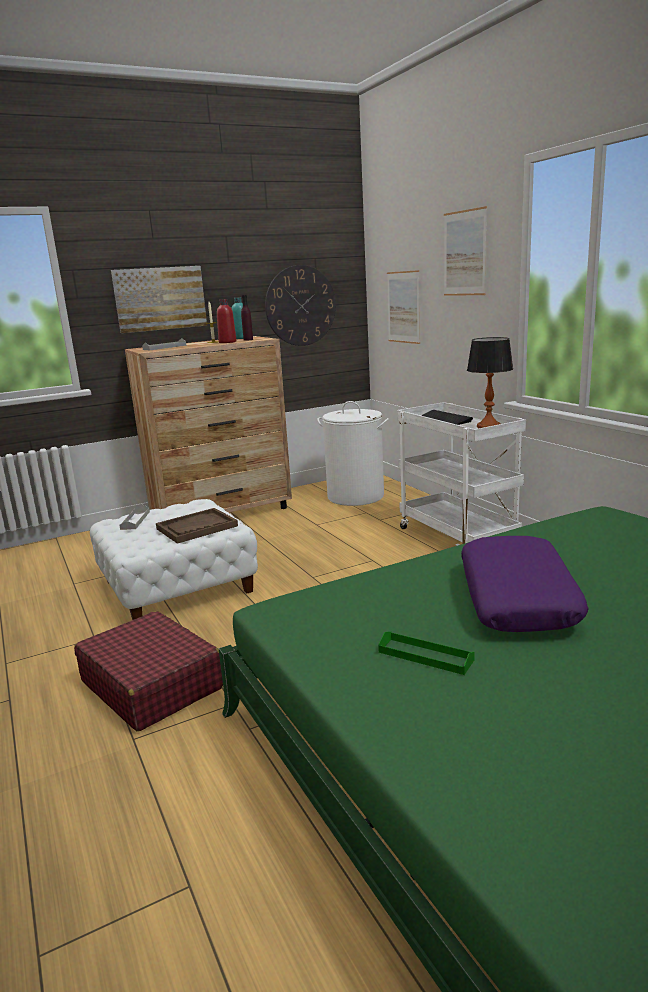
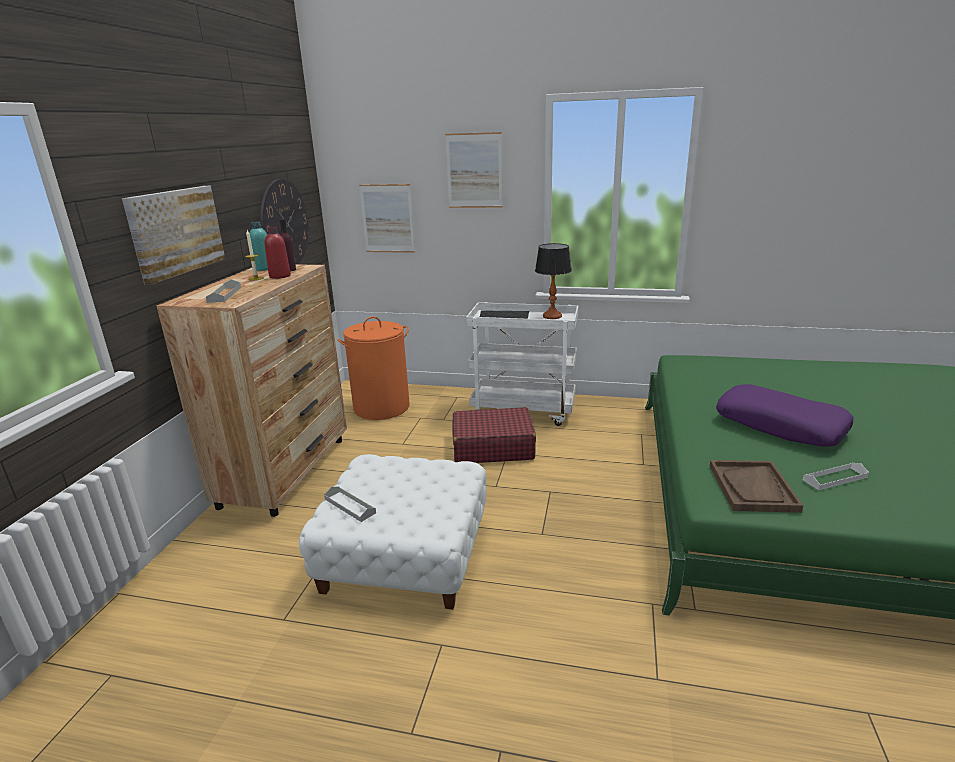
camera: 50 degrees left, 5 degrees up
red suitcase [74,611,223,732] -> red suitcase moved to [453,407,536,463]
brown tray [156,508,238,544] -> brown tray moved to [710,460,804,513]
white laundry basket [317,401,389,506] -> orange laundry basket [338,316,410,420]
green tray [378,631,475,675] -> white tray [803,463,869,490]

